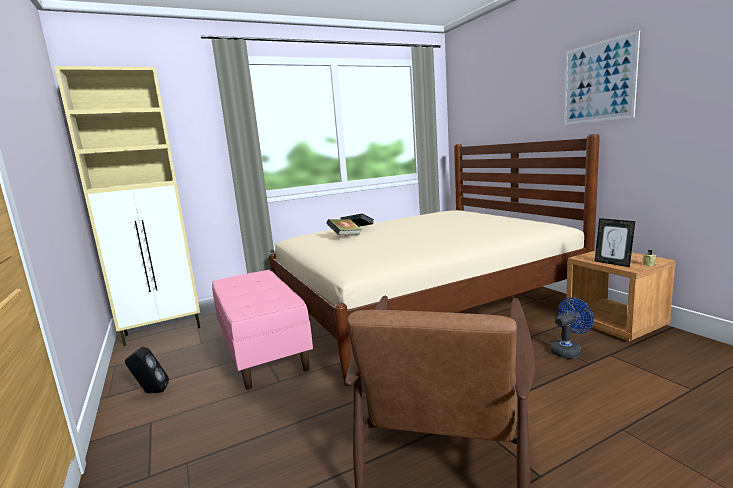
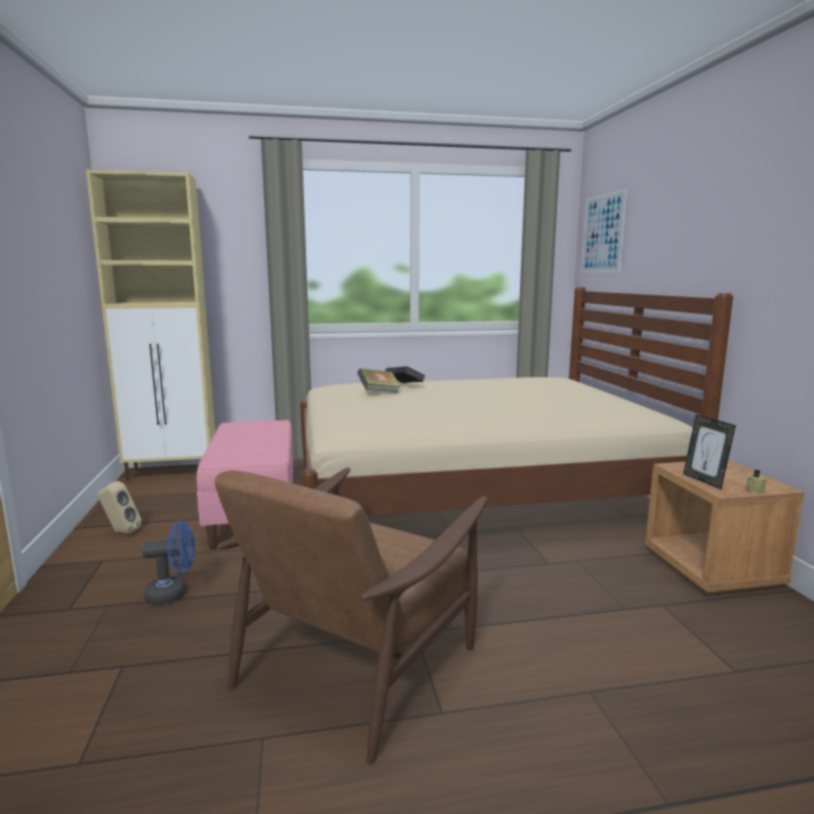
camera: 15 degrees right, 0 degrees up
black speaker [125,347,169,393] -> beige speaker [98,481,142,534]
blue fan [550,298,594,359] -> blue fan moved to [142,521,195,605]
picture [564,31,640,125] -> picture moved to [581,189,627,273]

